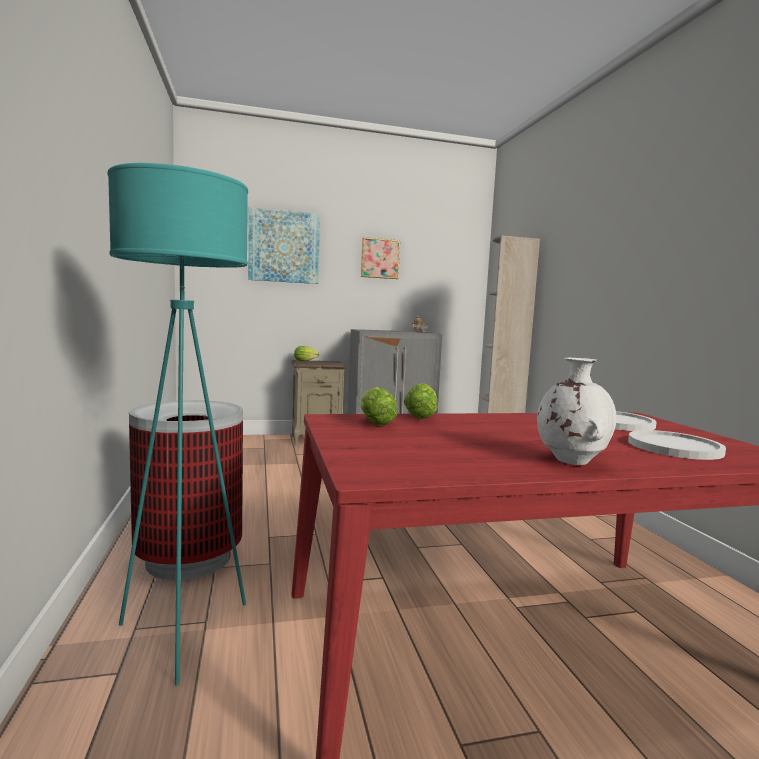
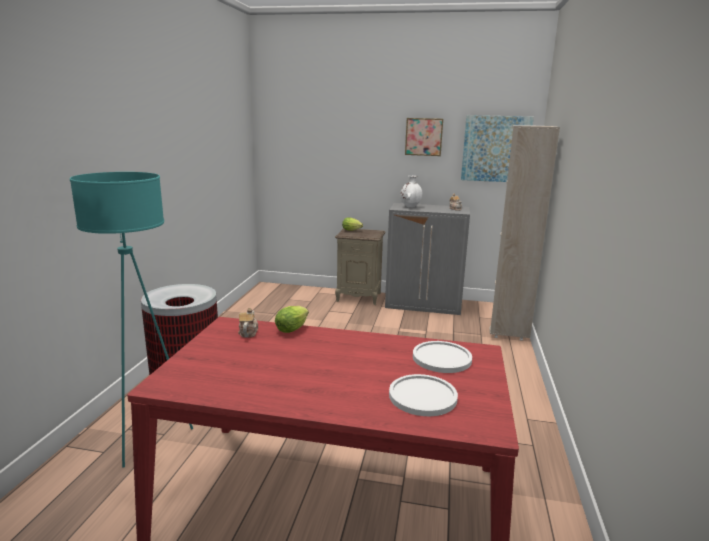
camera: 25 degrees right, 10 degrees up
picture [248,207,320,284] -> picture moved to [461,115,534,182]
lettuce [360,387,397,426] -> teapot [238,308,258,338]
white vase [537,358,616,465] -> white vase moved to [400,176,422,208]

